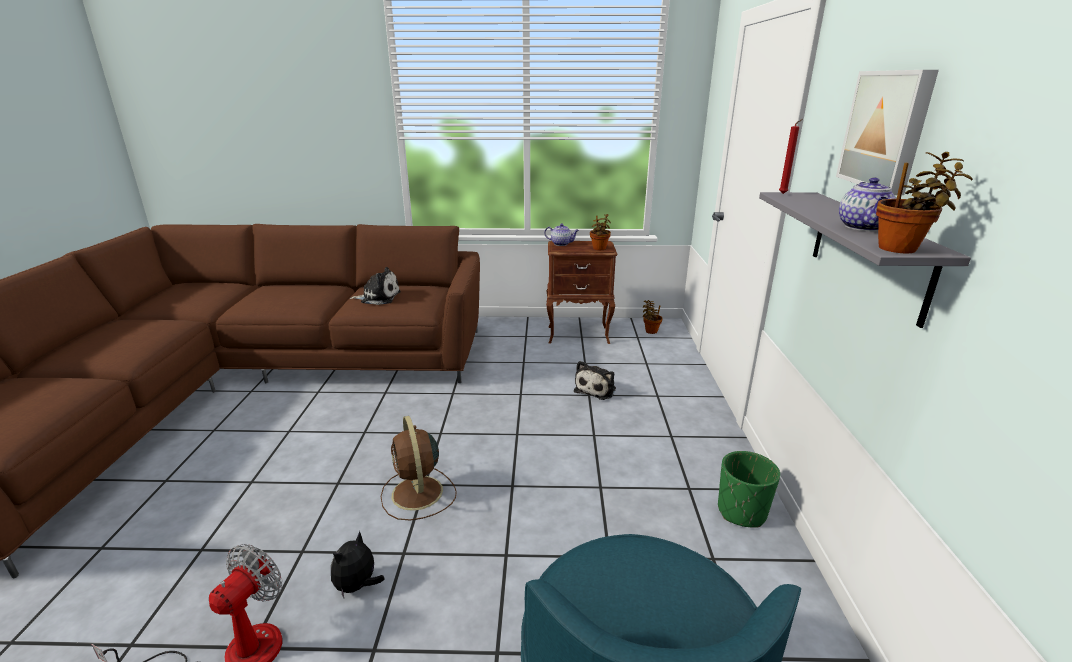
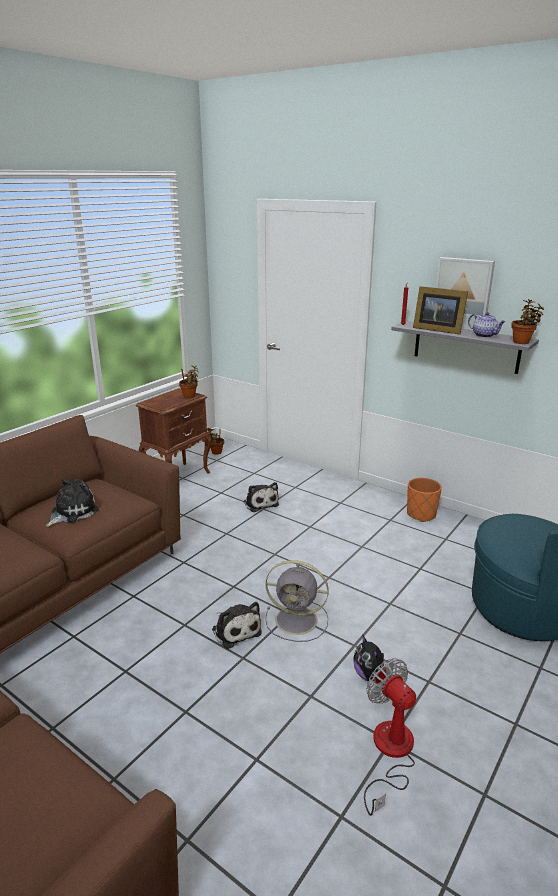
camera: 55 degrees left, 0 degrees up
brown fan [381,416,457,521] -> grey fan [265,560,329,642]
teapot [544,224,579,246] -> none
green planter [718,451,780,528] -> orange planter [407,478,442,522]
none -> plush toy [212,602,262,649]
none -> picture frame [413,286,468,334]

